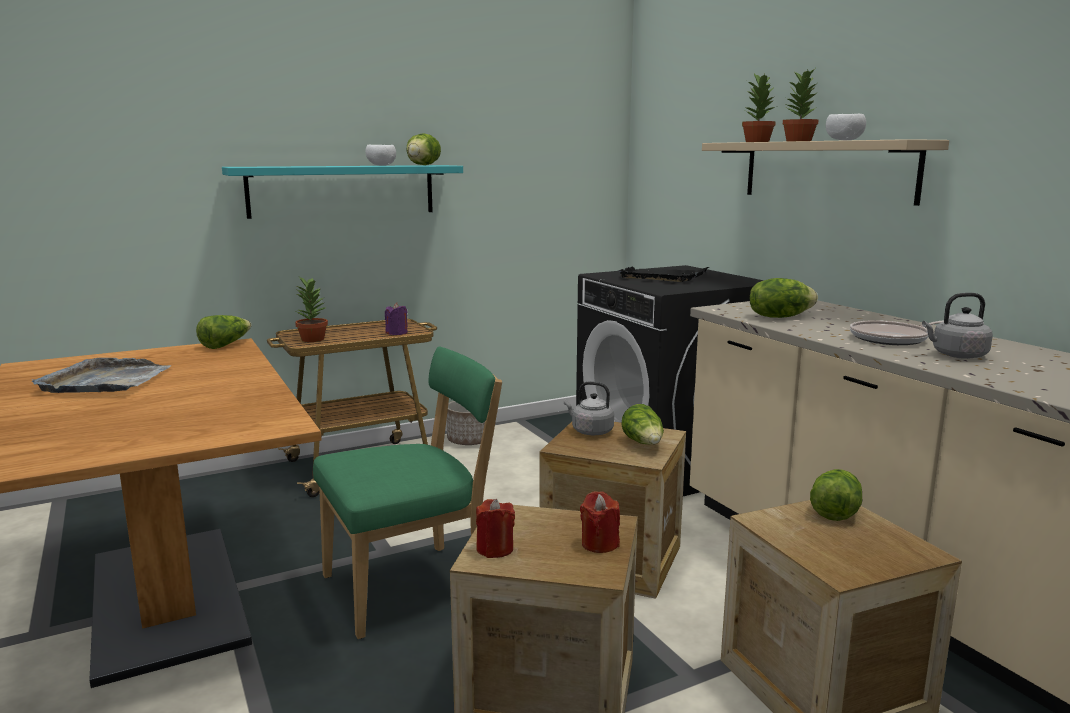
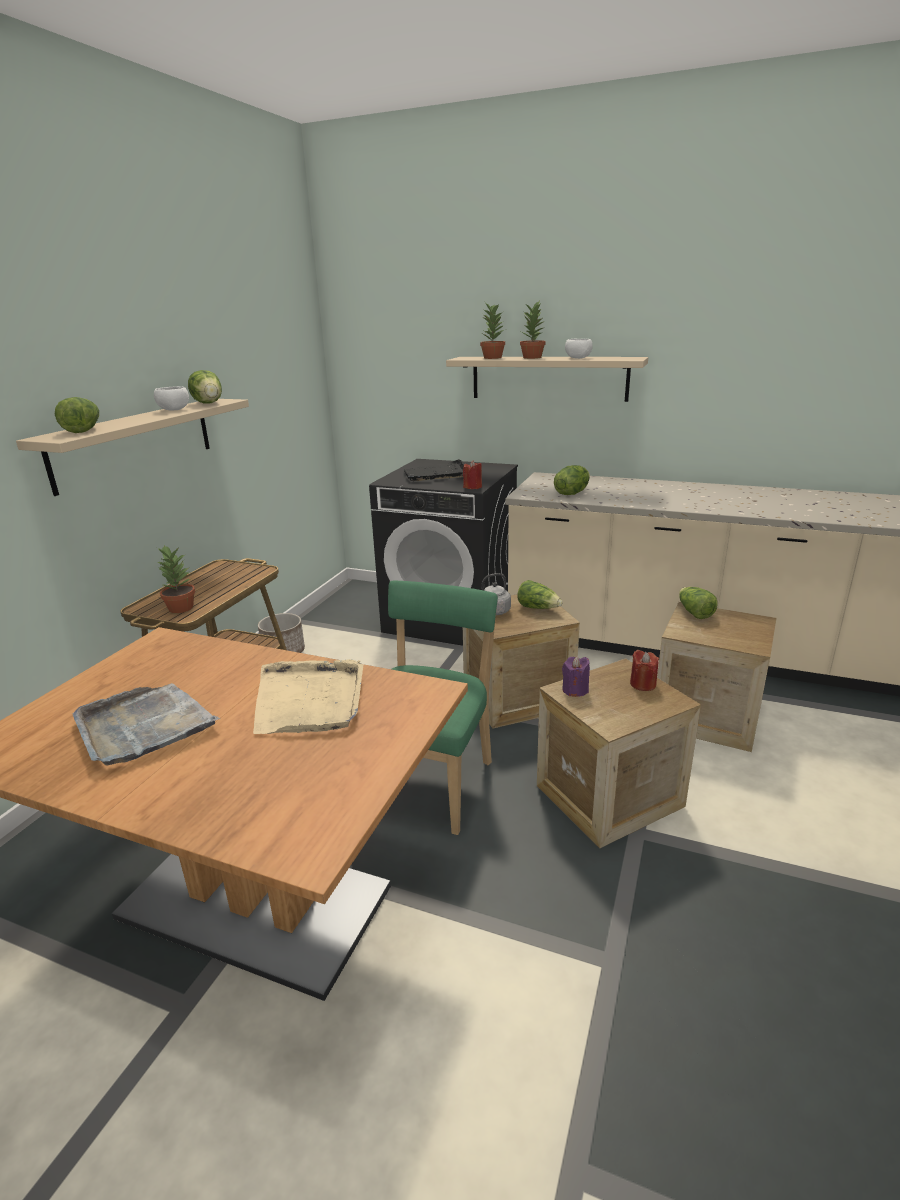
camera: 40 degrees left, 10 degrees up
lettuce [196,315,251,349] -> lettuce moved to [55,397,99,433]
turquoise shelf [222,165,463,219] -> beige shelf [16,399,249,496]
purple candle [385,303,408,335] -> purple candle moved to [562,656,590,697]
red candle [476,499,515,558] -> red candle moved to [463,460,482,489]
frying pan [850,320,944,345] -> none
grey kettle [922,293,993,359] -> none
none -> beige tray [253,659,363,734]

